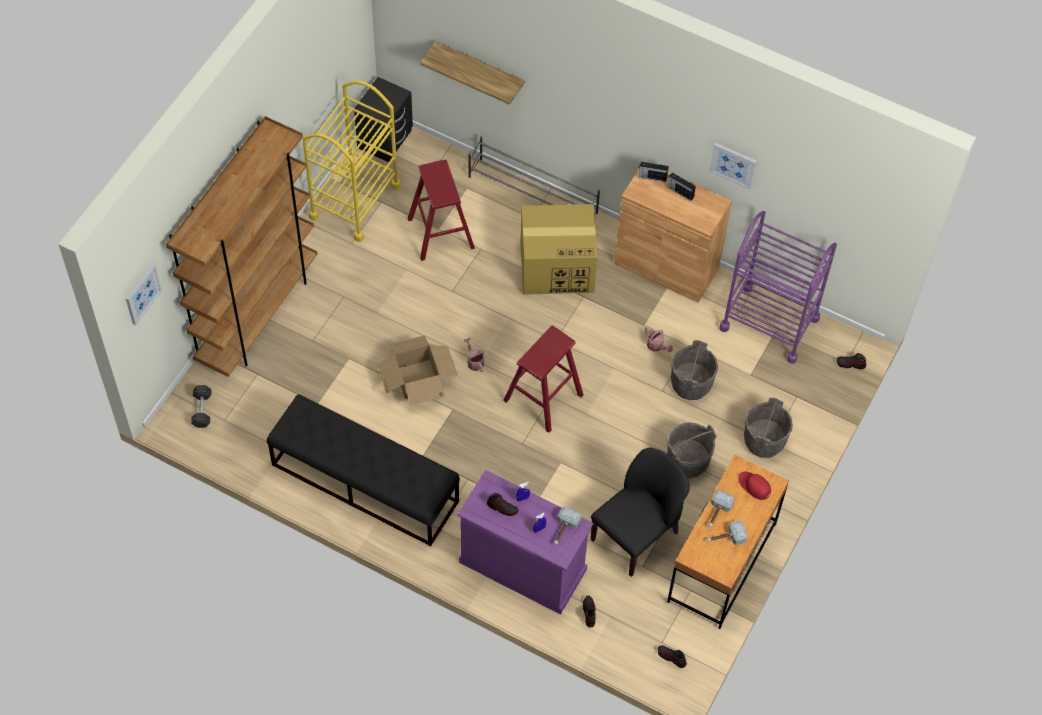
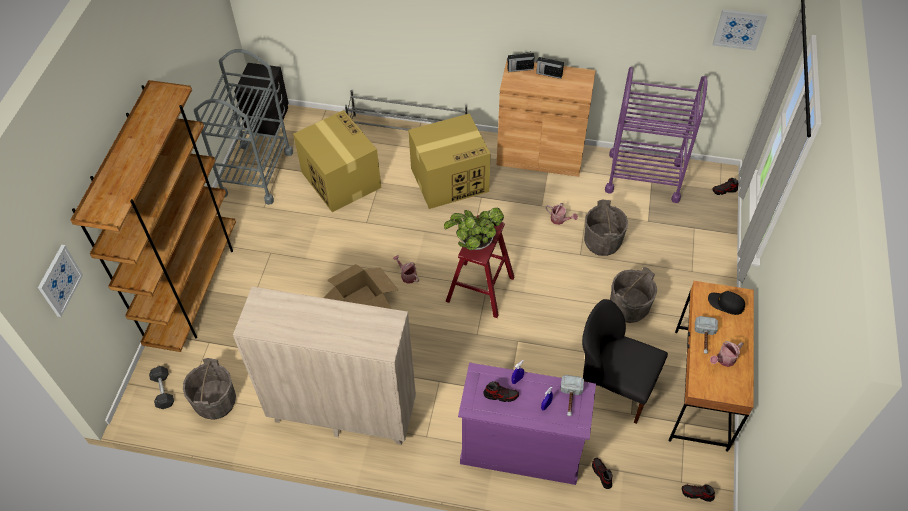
camera: 15 degrees left, 5 degrees down
black bench [267,394,460,546] -> beige cabinet [233,287,416,445]
yellow cart [303,80,401,242] -> grey cart [194,49,293,205]
red stool [408,160,475,261] -> cardboard box [293,110,381,212]
shelf [420,41,525,105] -> none
black chair [591,448,690,577] -> black chair turned 90 degrees counterclockwise [582,299,668,424]
hammer [707,520,748,545] -> watering can [710,341,744,367]
picture [709,143,756,190] -> picture moved to [713,9,767,51]
red cap [738,471,771,500] -> black cap [708,291,745,315]
grey bucket [744,398,793,458] -> grey bucket moved to [183,358,236,420]
none -> potted plant [444,208,504,250]

